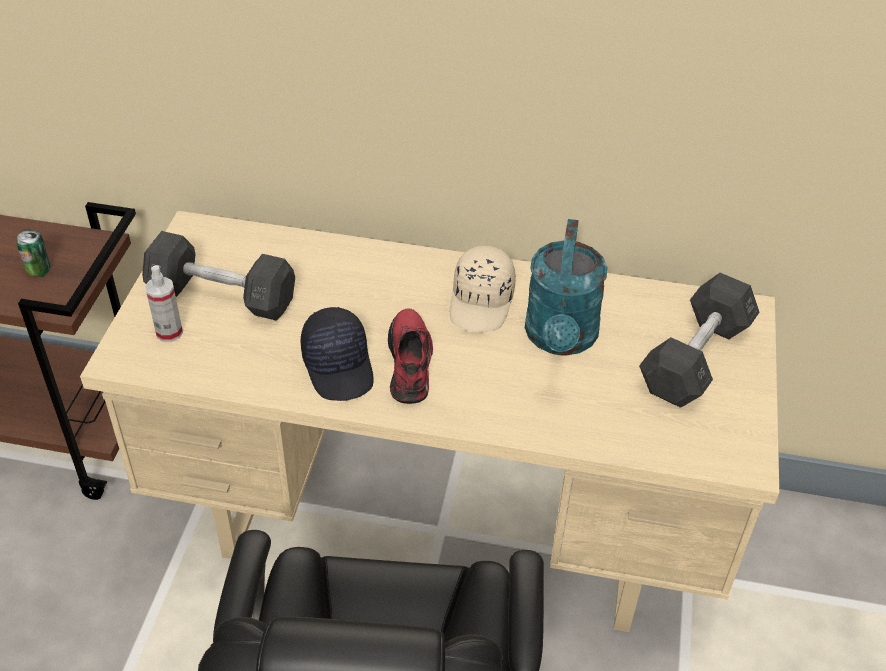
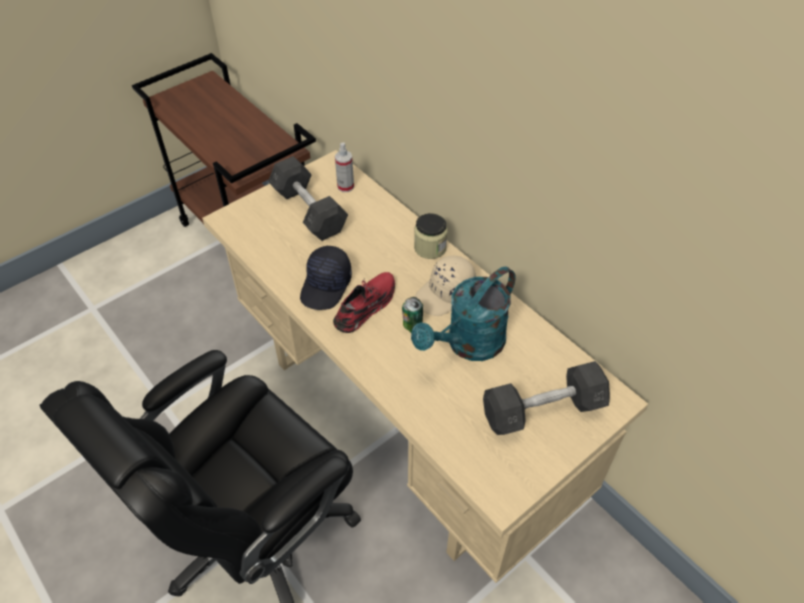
camera: 40 degrees right, 5 degrees up
can [16,230,50,277] -> can moved to [402,297,423,333]
spray bottle [145,265,183,342] -> spray bottle moved to [335,143,354,192]
none -> jar [414,213,448,259]

